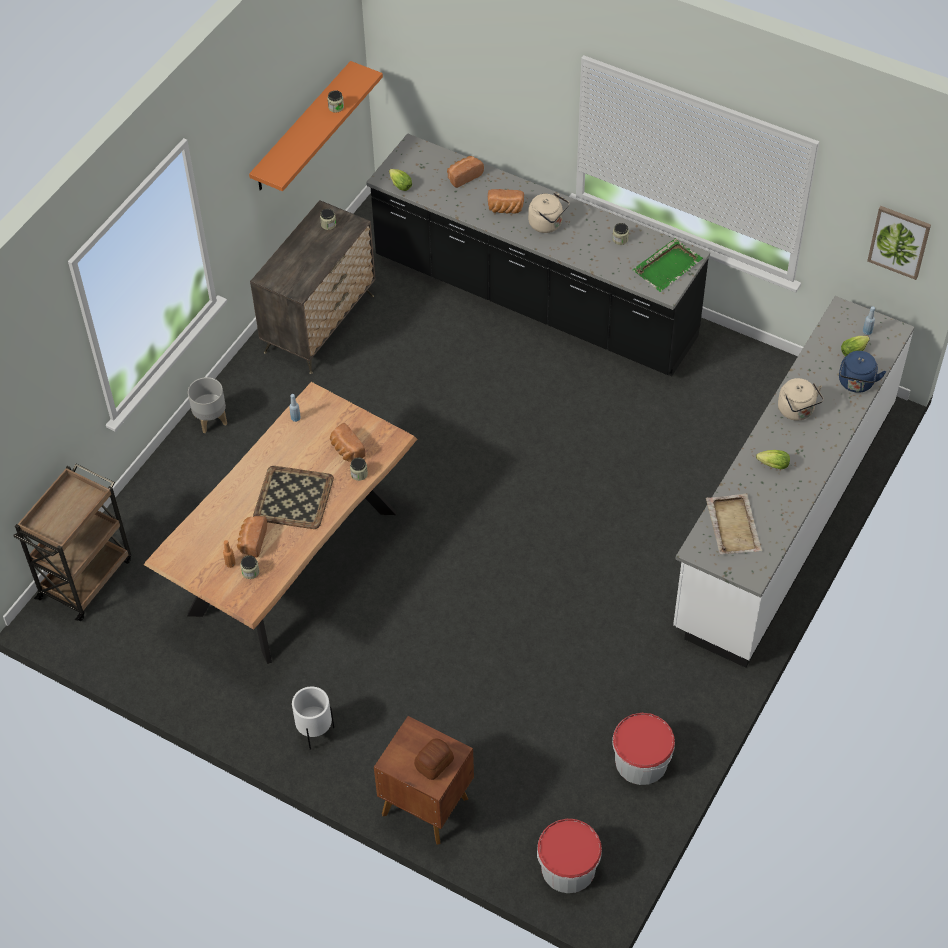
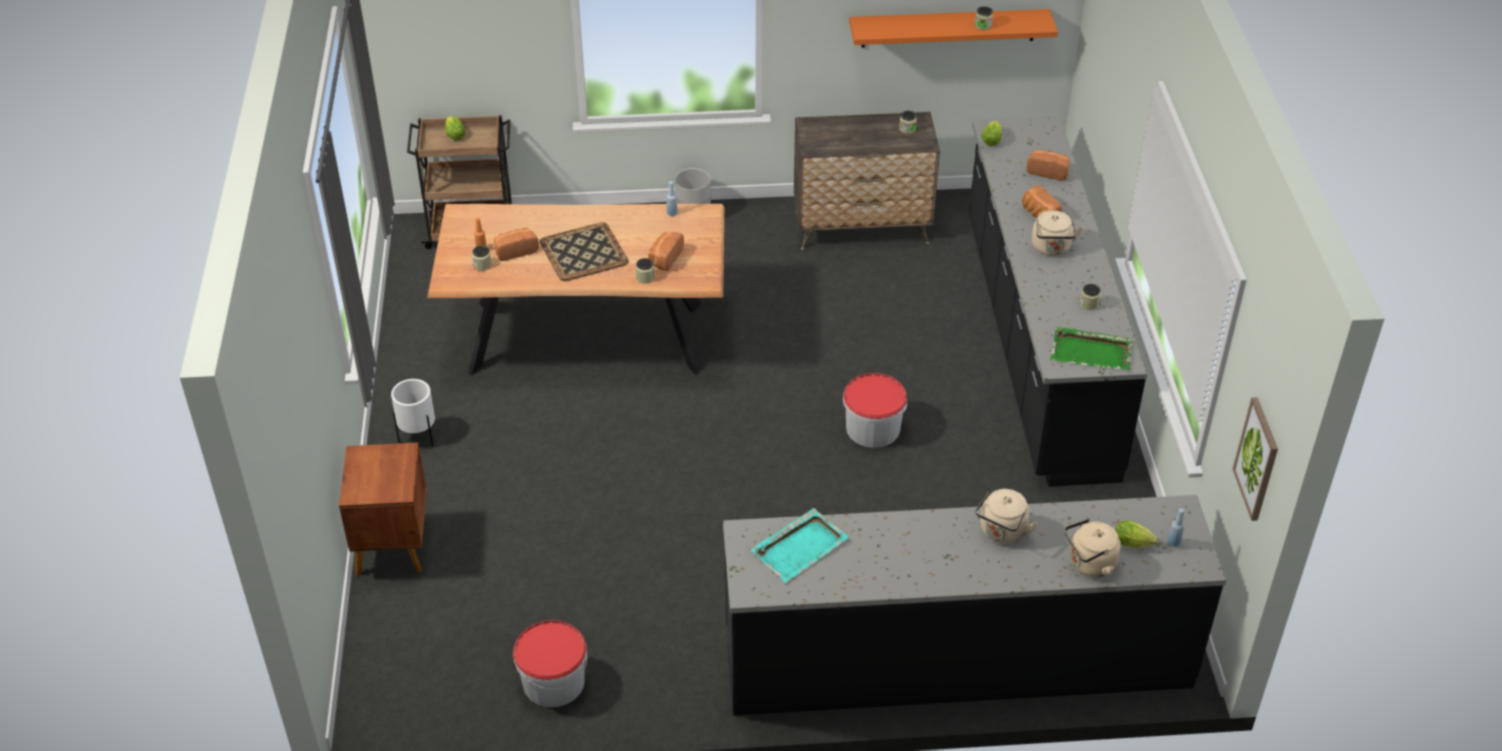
camera: 55 degrees right, 10 degrees down
bread [414,738,454,780] -> none
bucket [537,819,602,893] -> bucket moved to [843,373,907,448]
white counter [673,296,914,668] -> black counter [723,495,1226,715]
beige tray [706,493,762,554] -> turquoise tray [751,508,849,583]
lettuce [756,450,790,469] -> lettuce moved to [445,116,465,140]
blue kettle [839,351,886,393] -> beige kettle [1064,519,1121,577]

